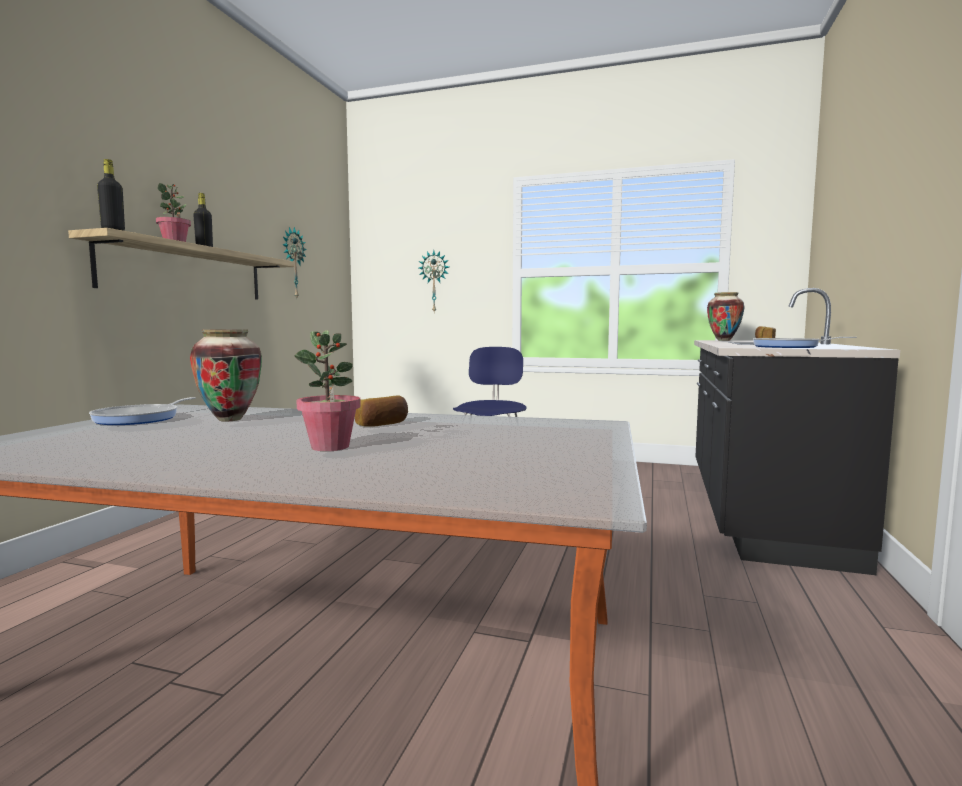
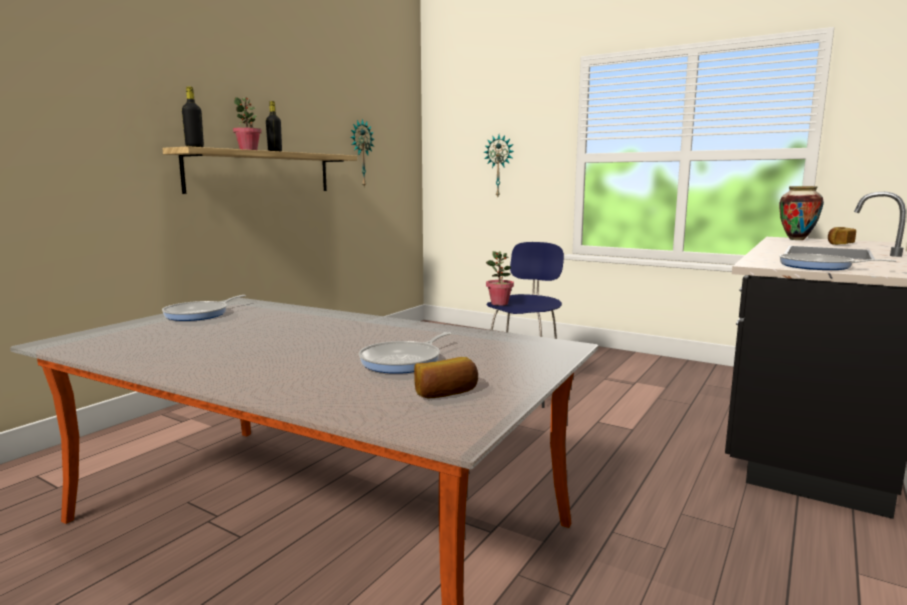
camera: 15 degrees right, 5 degrees up
vase [190,329,262,422] -> none
potted plant [294,330,361,451] -> potted plant moved to [486,251,514,306]
bread [355,396,408,427] -> bread moved to [414,357,478,398]
none -> frying pan [359,332,451,374]

